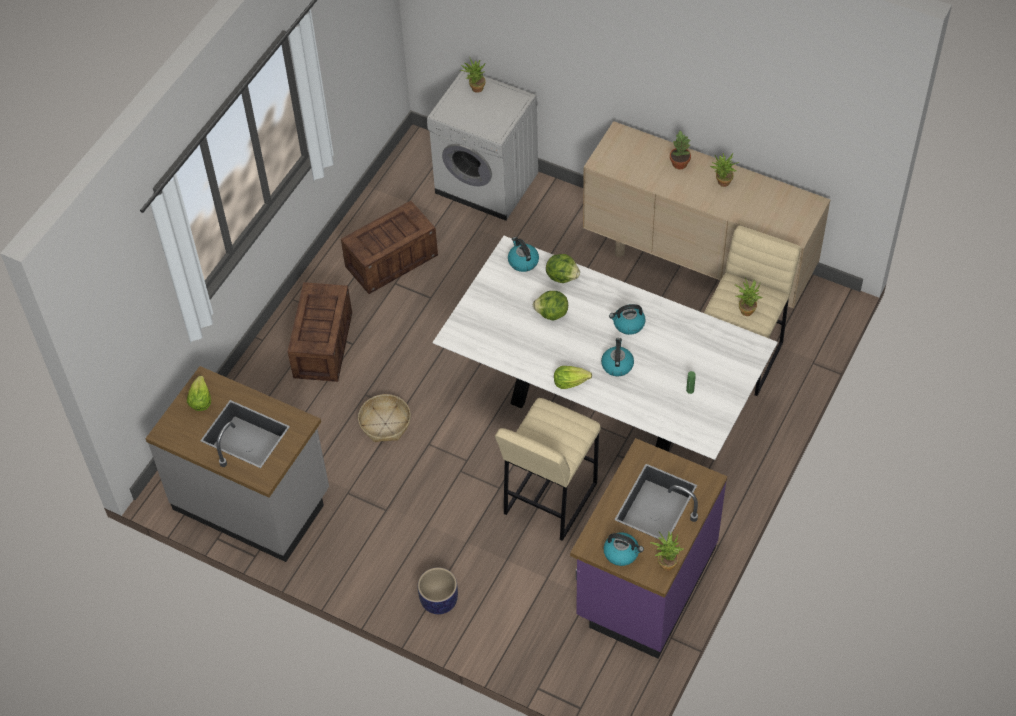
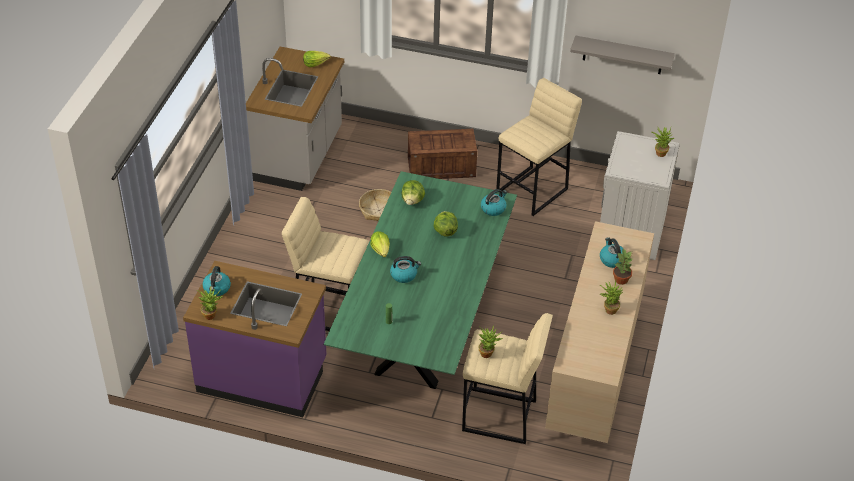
camera: 75 degrees right, 10 degrees down
crate [341,201,438,294] -> beige stool [496,78,582,216]
planter [418,567,458,614] -> none
white dining table [432,236,778,460] -> green dining table [324,171,517,389]
lettuce [546,254,580,283] -> lettuce moved to [402,180,425,205]
kettle [609,304,646,335] -> kettle moved to [600,237,624,268]
none -> grey shelf [570,35,675,74]

